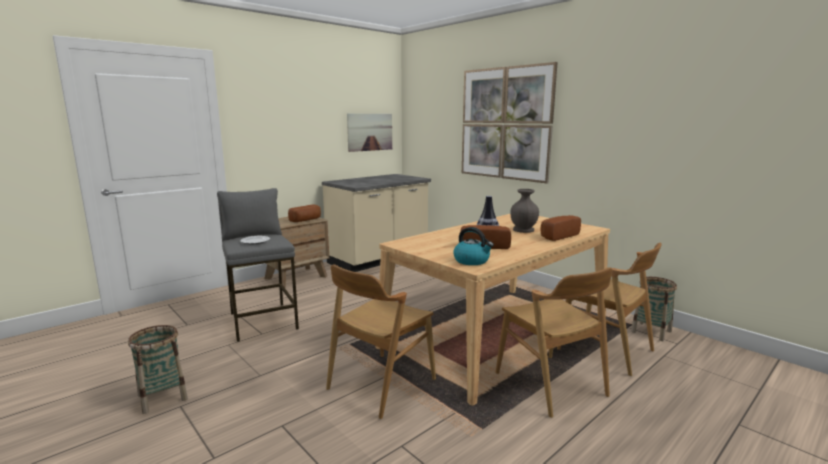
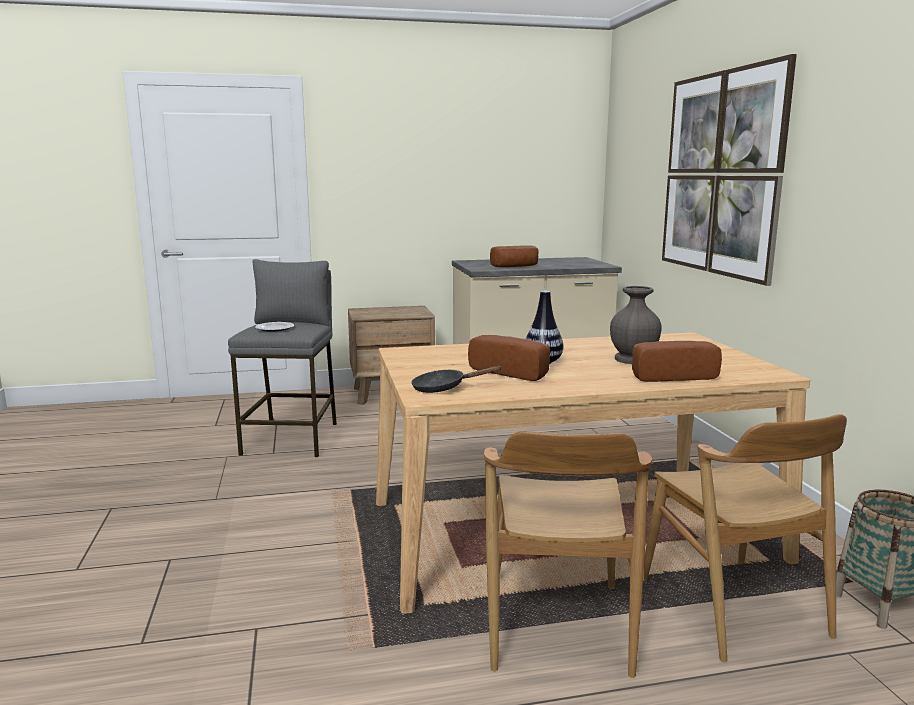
camera: 30 degrees right, 0 degrees up
basket [128,325,188,414] -> none
bread [288,205,321,222] -> bread moved to [490,245,539,267]
brown chair [326,264,436,419] -> none
picture [347,113,392,152] -> none
kettle [453,227,494,265] -> black frying pan [411,366,502,393]

